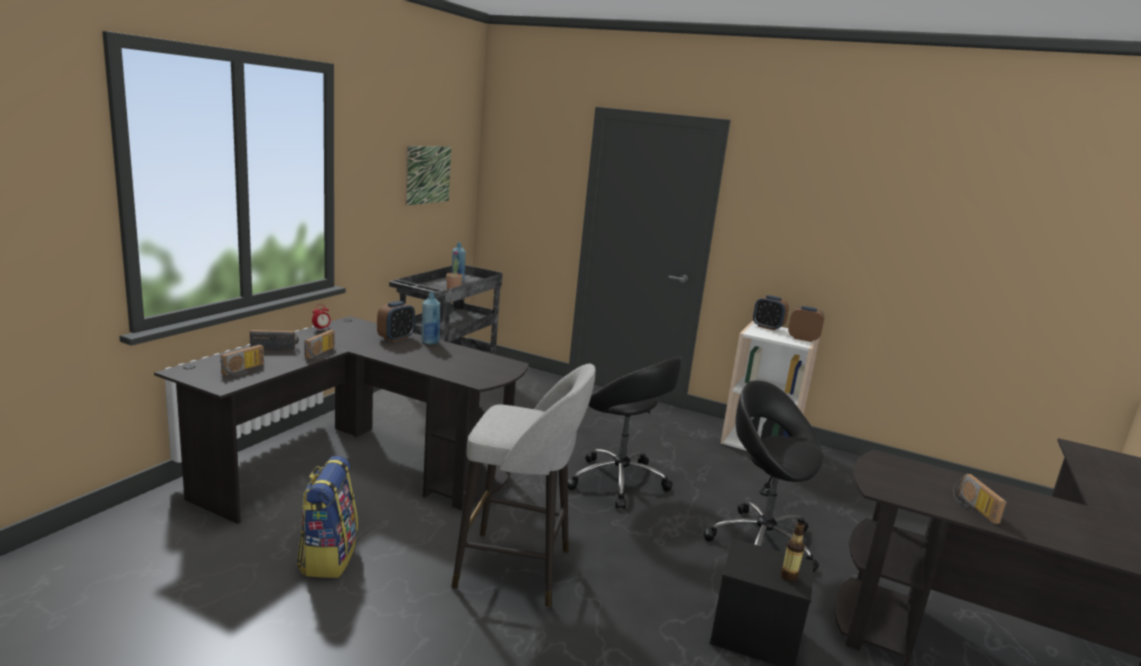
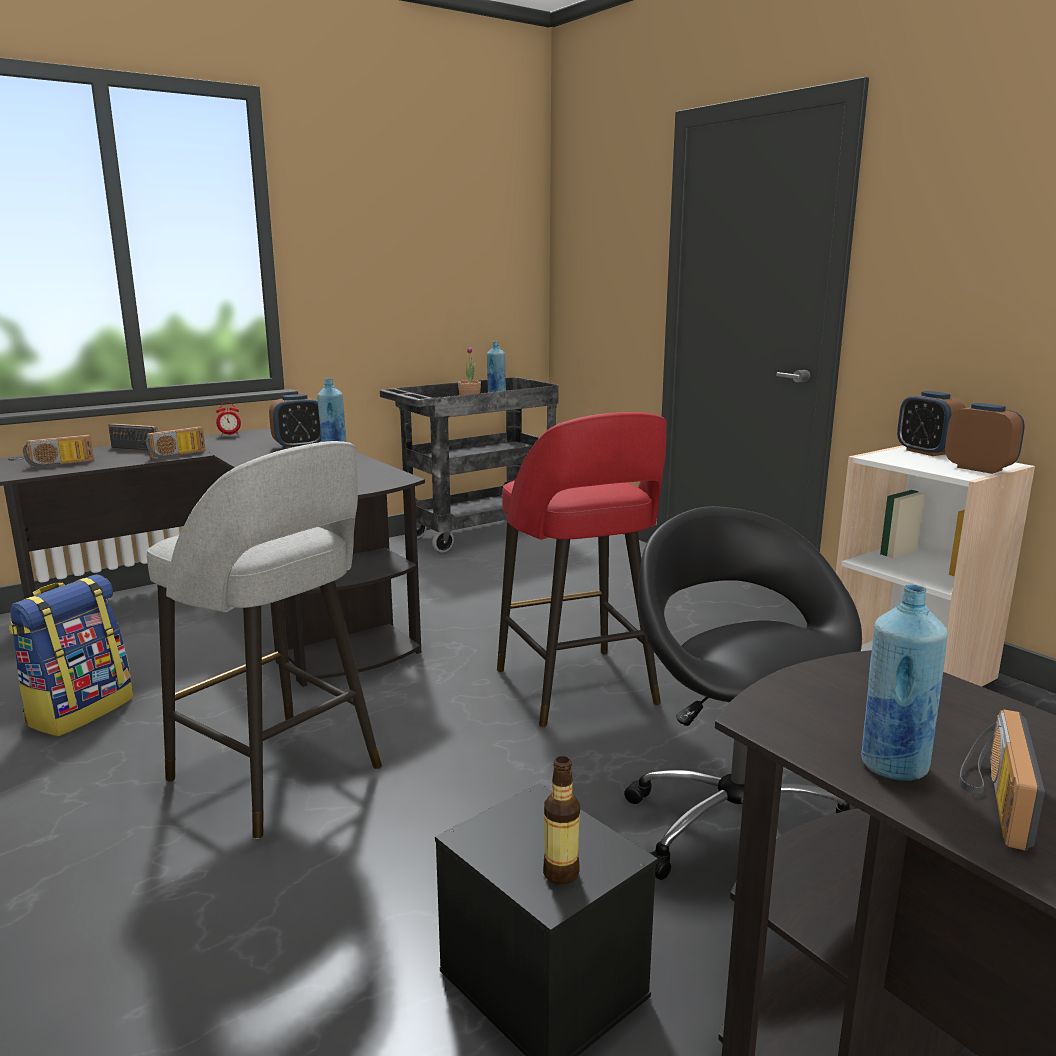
camera: 30 degrees right, 0 degrees up
picture [405,146,451,206] -> none
black office chair [568,356,682,509] -> red stool [497,412,667,727]
none -> blue bottle [861,585,948,781]

